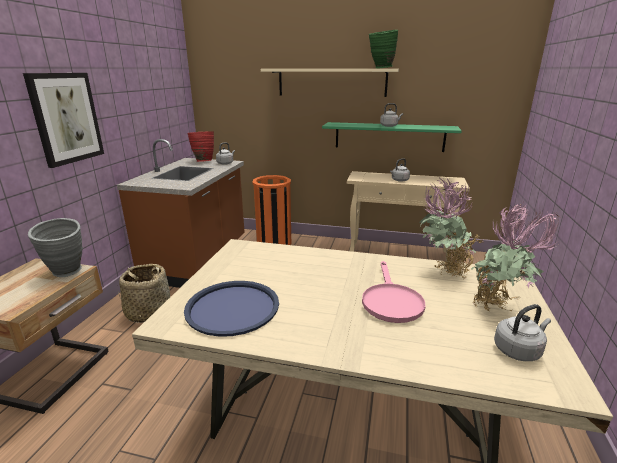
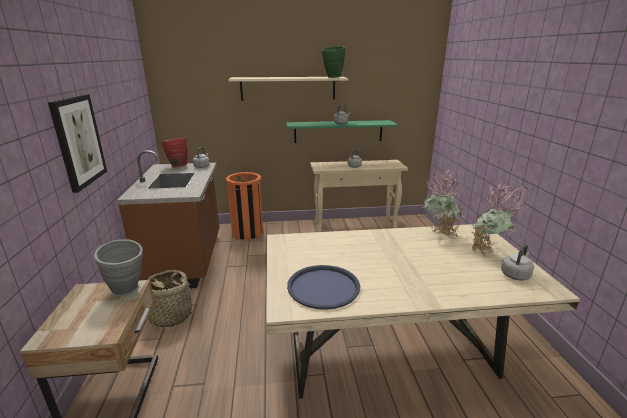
camera: 20 degrees left, 0 degrees up
pink frying pan [362,261,426,323] -> none

